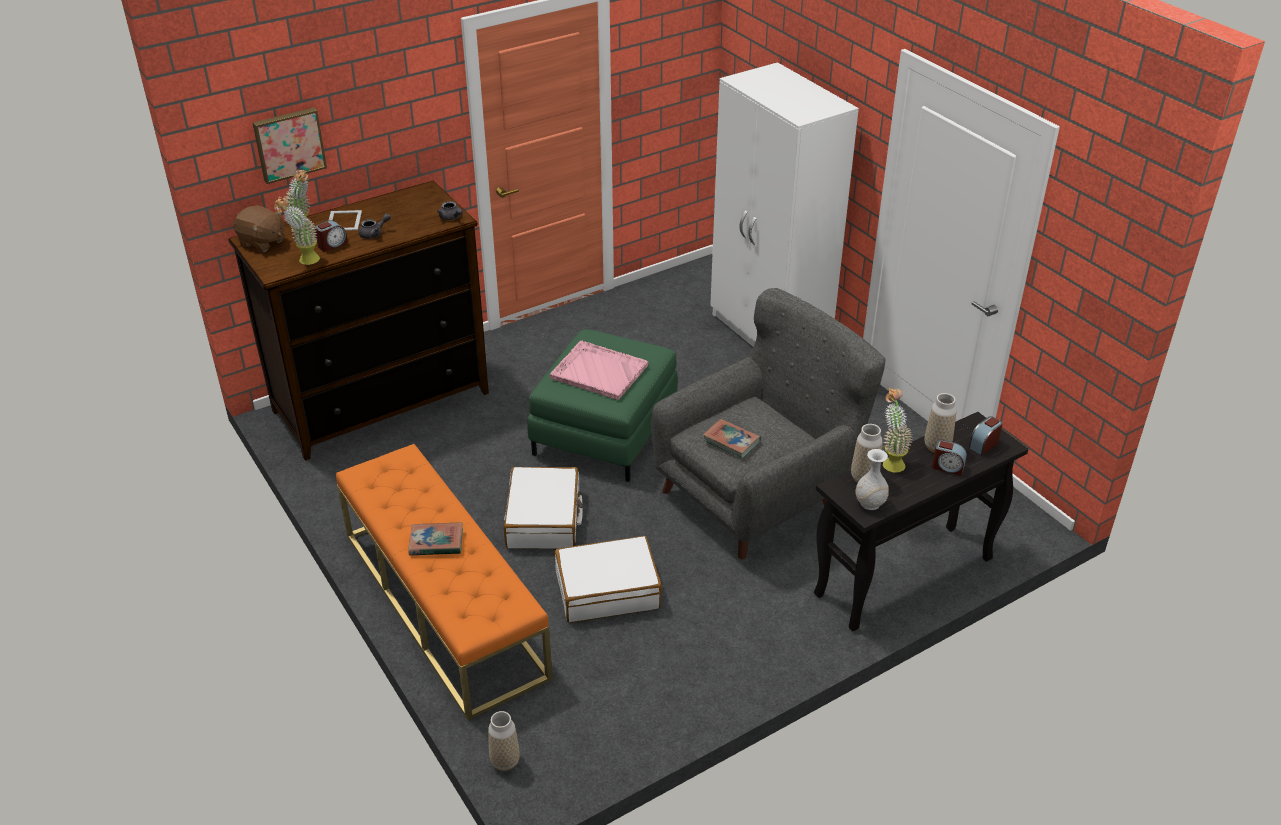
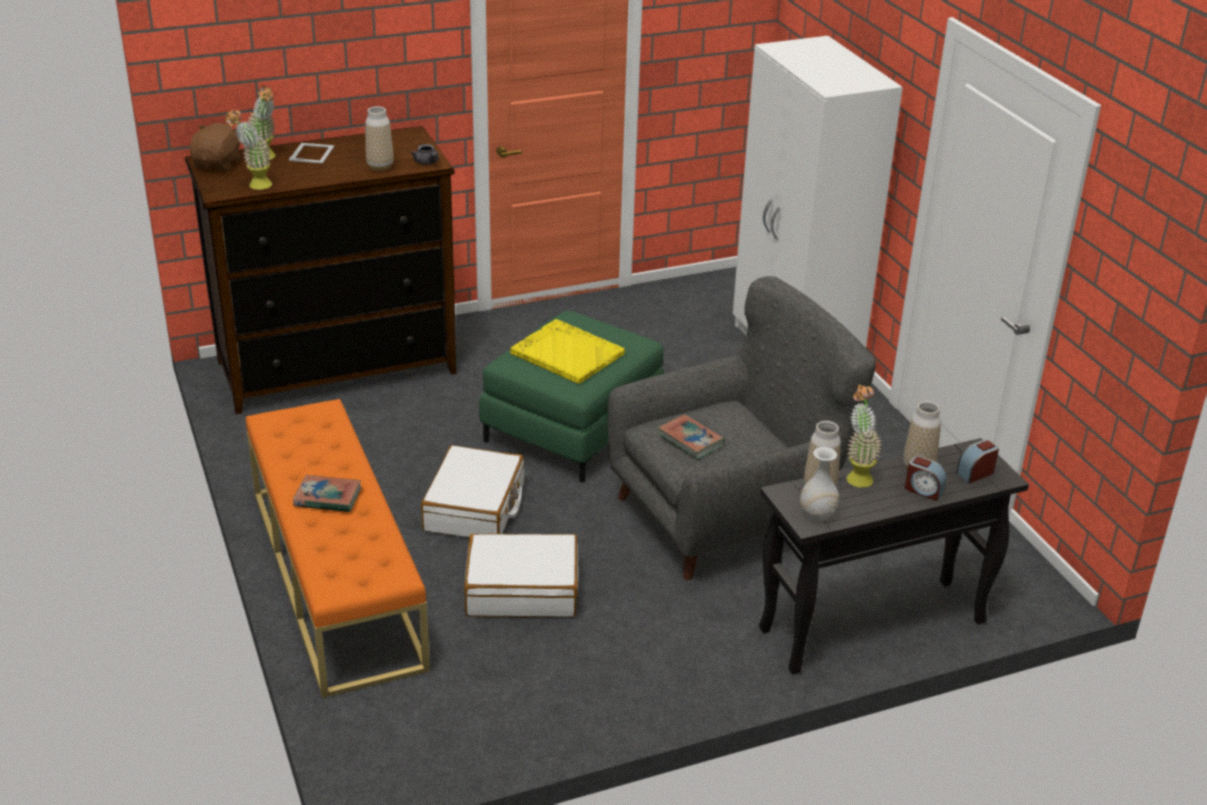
camera: 10 degrees right, 5 degrees down
brown plush toy [233,205,285,252] -> brown plush toy turned 120 degrees counterclockwise [190,123,241,171]
picture [252,107,327,184] -> none
alarm clock [315,221,348,252] -> none
grey teapot [359,213,391,239] -> none
vase [488,711,520,771] -> vase moved to [365,106,393,171]
pink tray [550,341,648,400] -> yellow tray [510,319,625,384]

